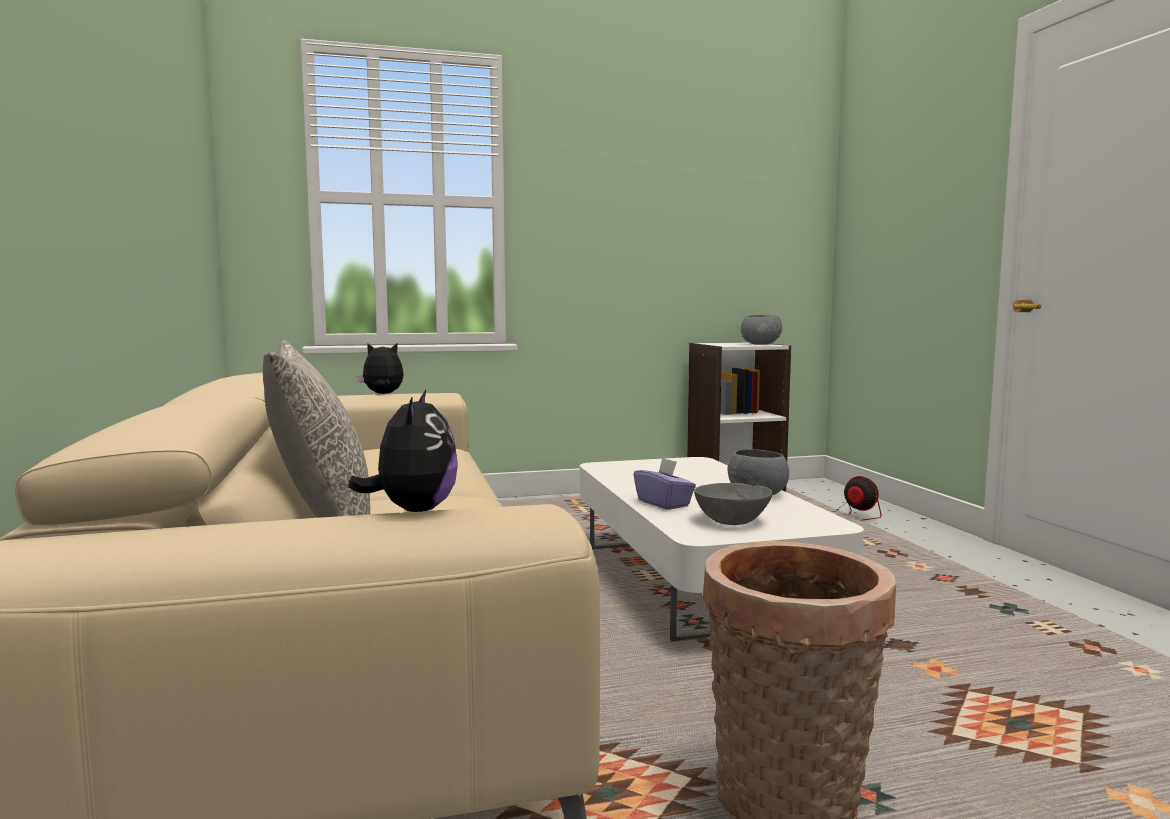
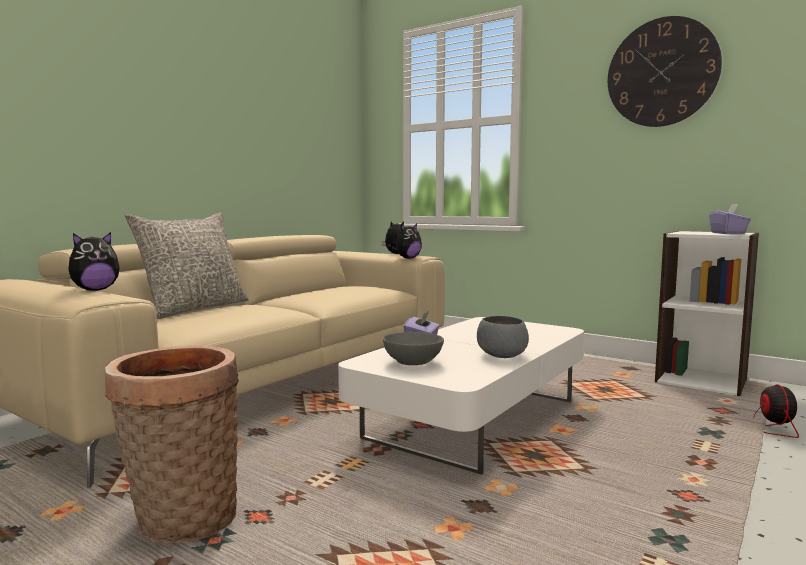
camera: 50 degrees right, 0 degrees up
grey bowl [741,315,782,345] -> purple tissue box [709,204,751,234]
none -> plush toy [391,224,422,259]
none -> wall clock [608,16,722,127]

